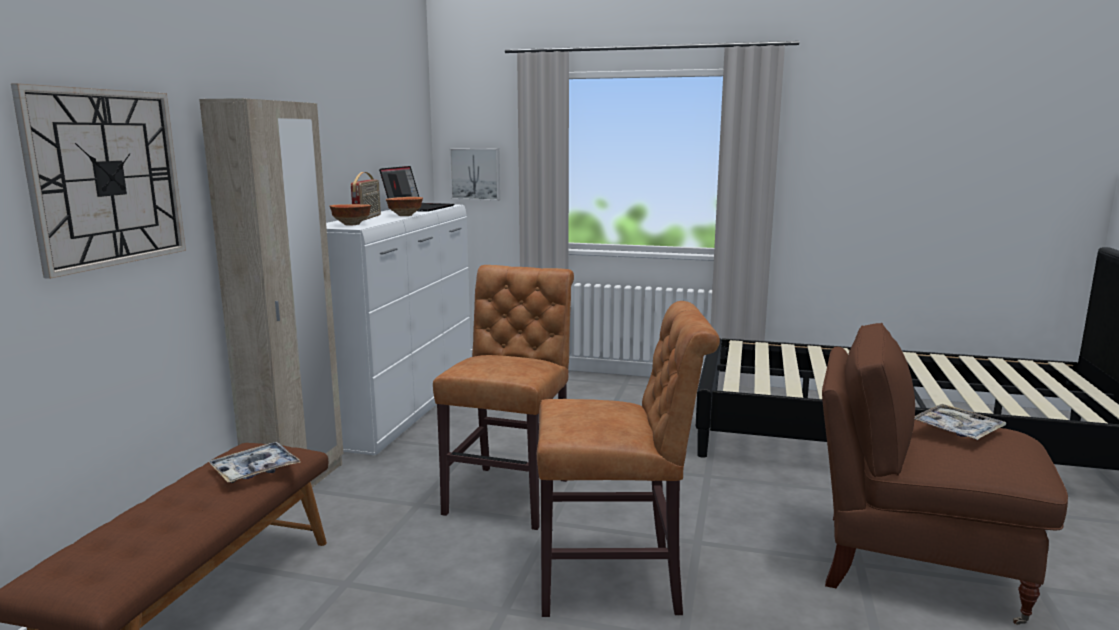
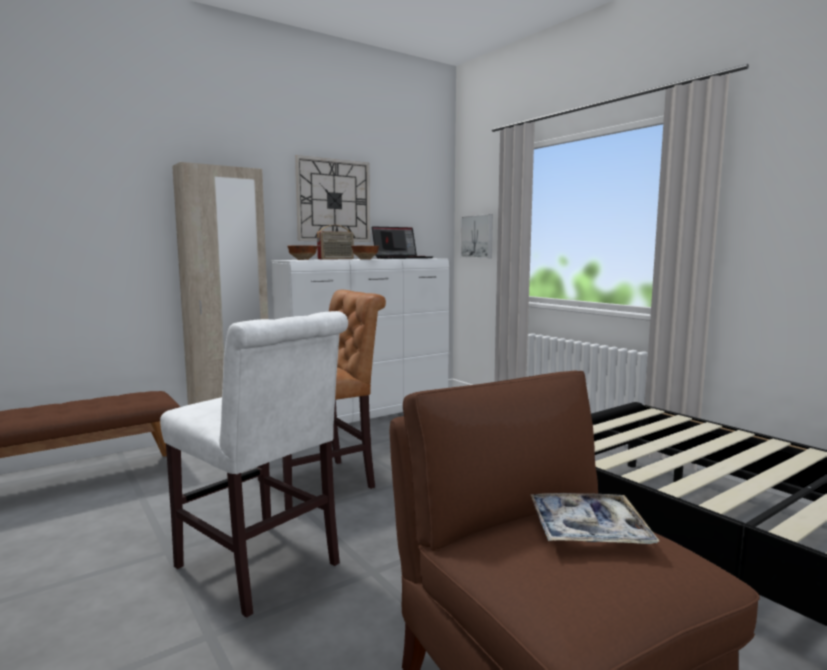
camera: 40 degrees right, 5 degrees down
wall clock [11,83,186,279] -> wall clock moved to [295,155,370,242]
tray [208,442,301,483] -> none
brown chair [537,301,720,617] -> white chair [160,311,348,618]

